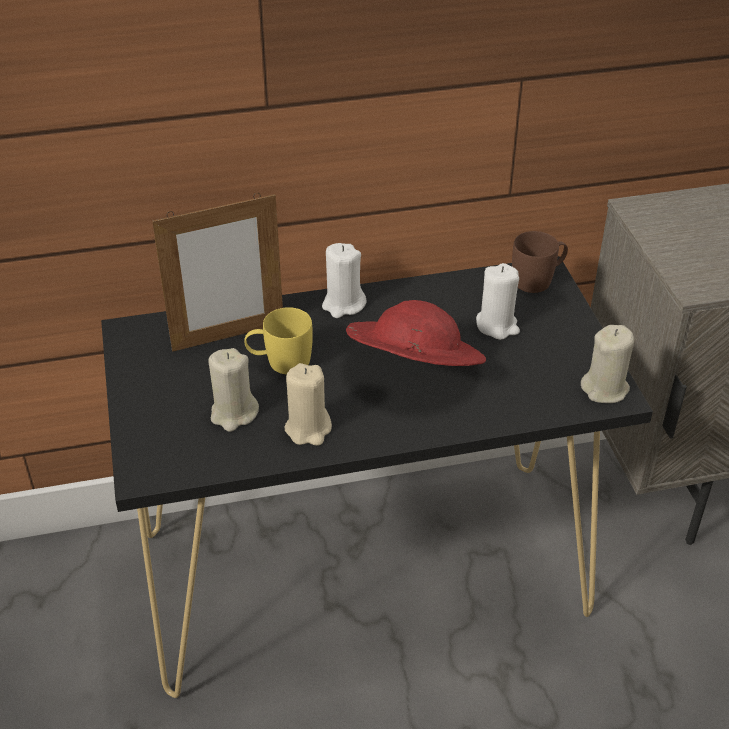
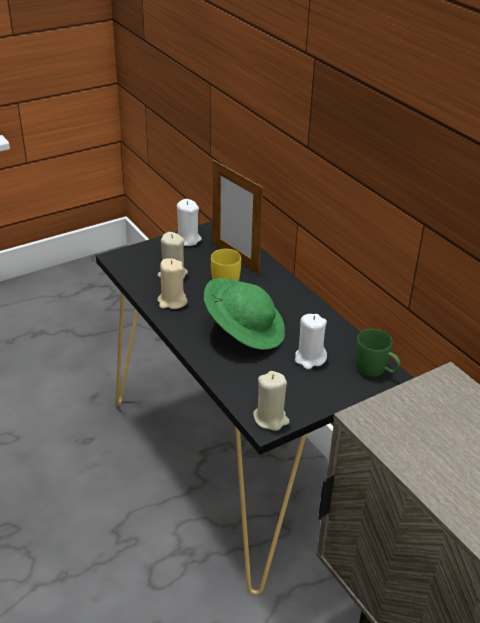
camera: 70 degrees right, 5 degrees down
white candle [322,243,366,318] -> white candle moved to [177,199,202,246]
red hat [346,300,486,366] -> green hat [204,278,285,350]
brown mug [512,231,568,293] -> green mug [356,329,400,377]

